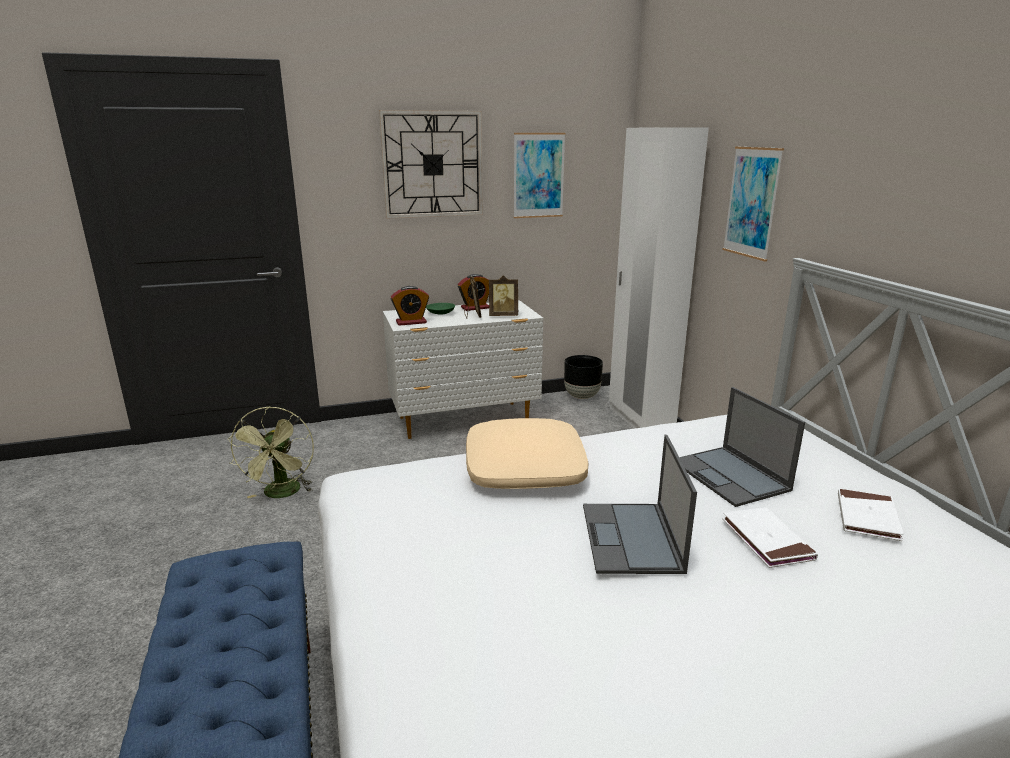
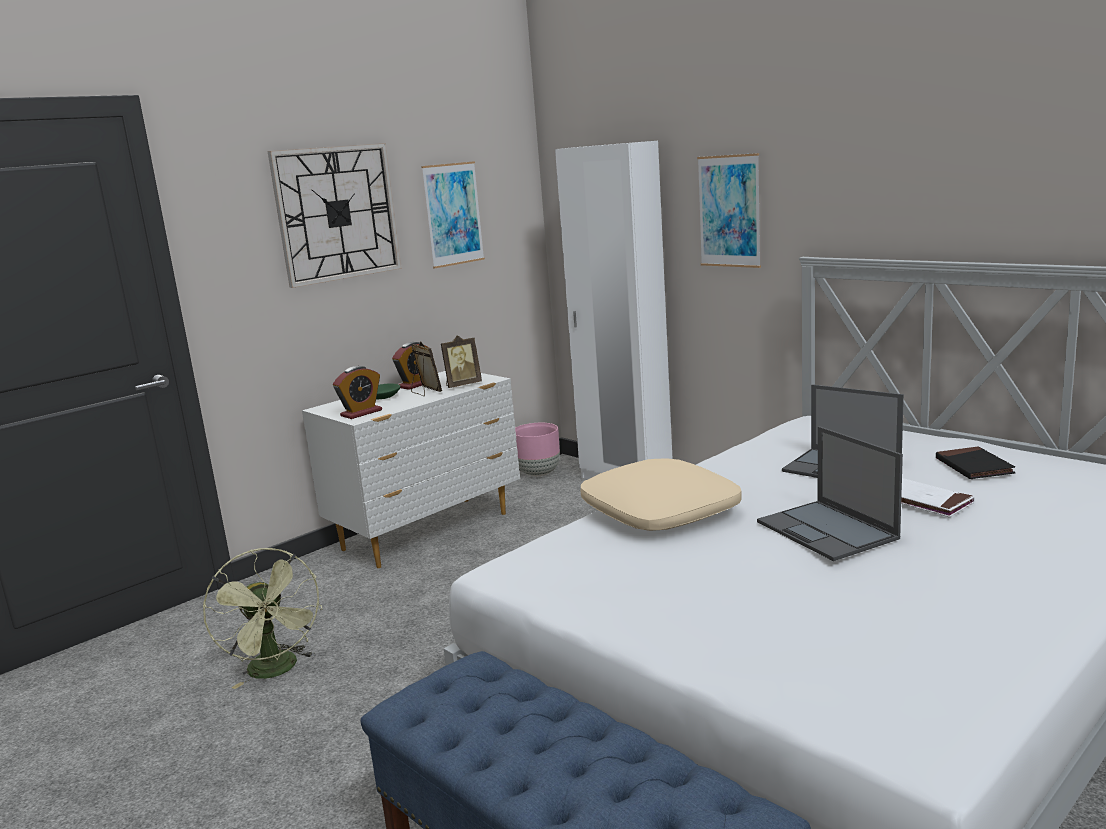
camera: 25 degrees left, 5 degrees down
black planter [564,355,603,399] -> pink planter [515,423,560,476]
white book [838,489,904,541] -> black book [936,446,1015,479]

